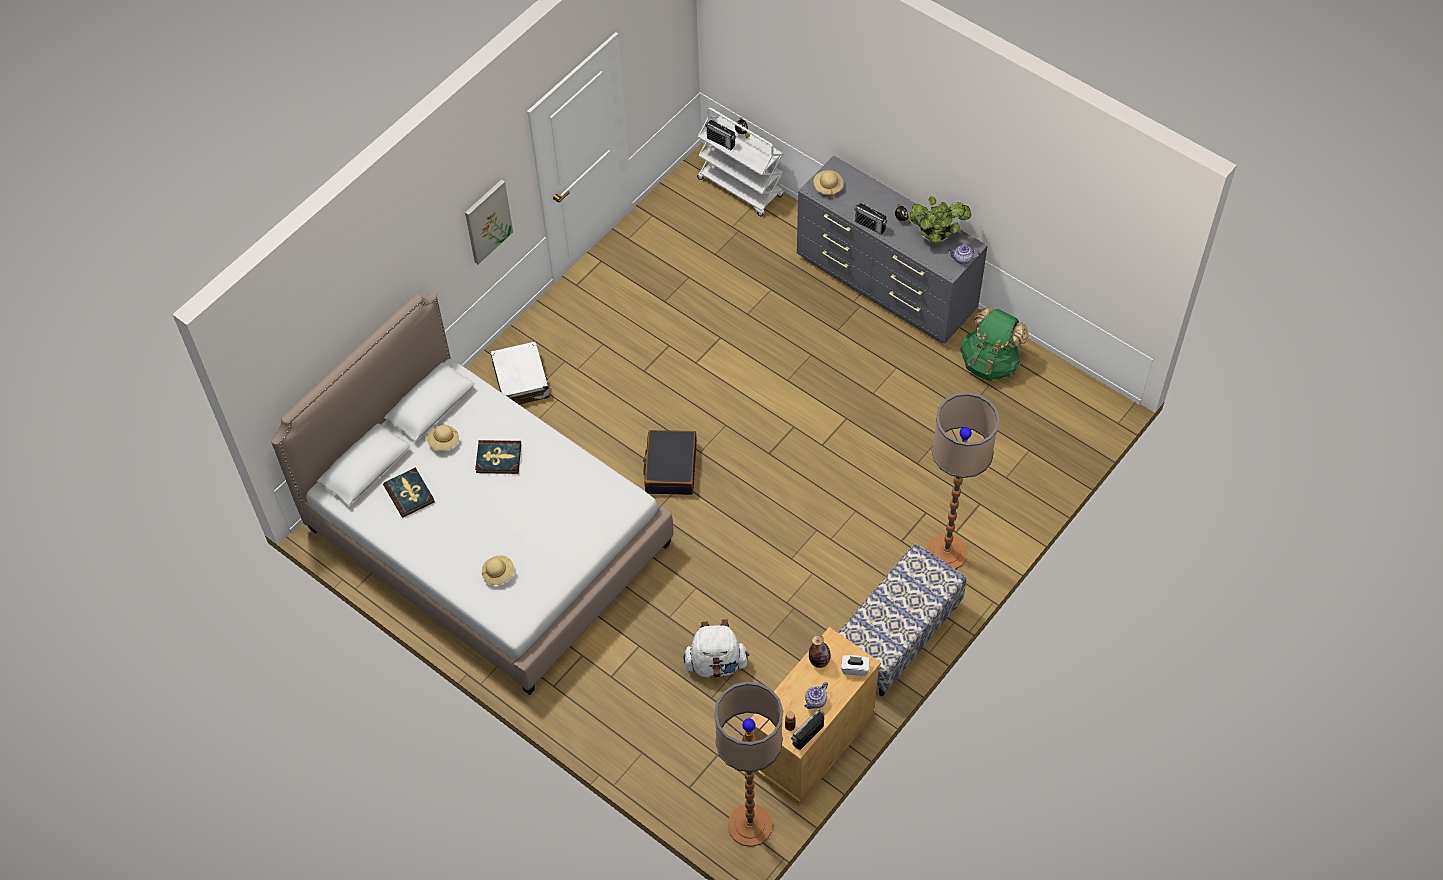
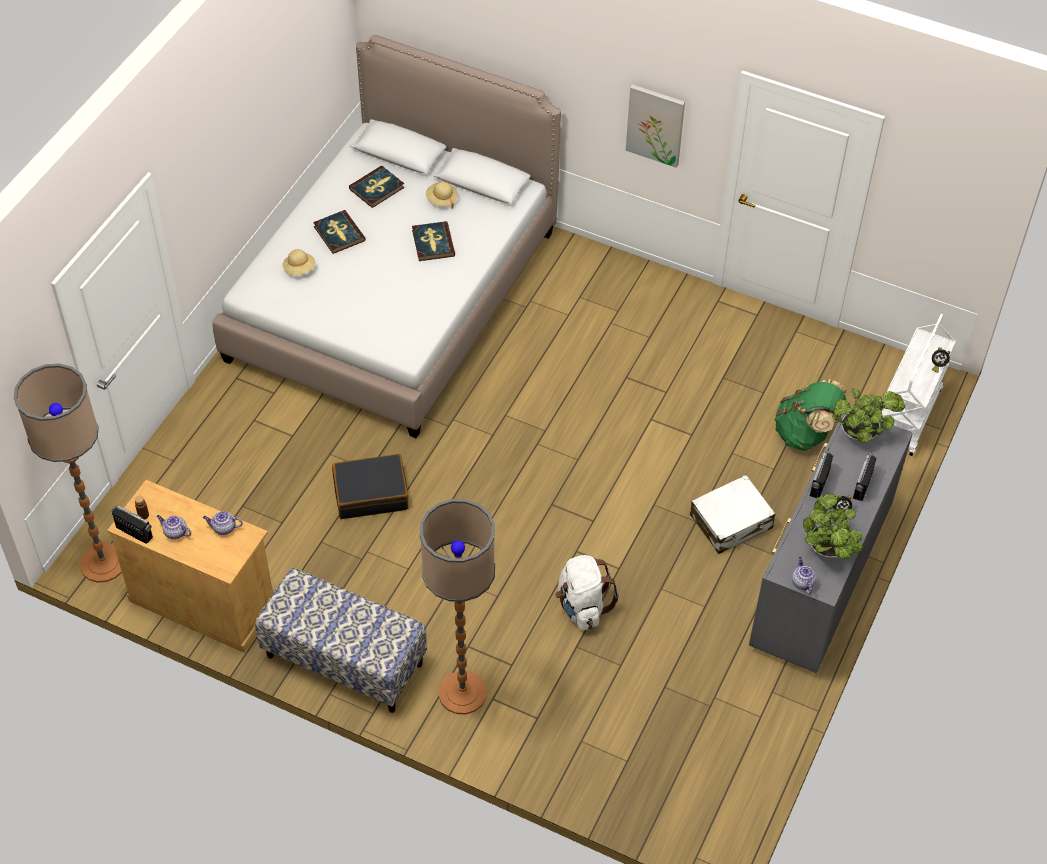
camera: 75 degrees right, 5 degrees down
white suitcase [490,341,550,405] -> white suitcase moved to [690,475,775,554]
black suitcase [643,430,697,495] -> black suitcase moved to [332,454,408,519]
white backpack [683,619,749,677] -> white backpack moved to [555,555,619,630]
radio [705,117,736,150] -> radio moved to [853,452,877,501]
bottle [809,635,831,668] -> teapot [203,511,243,535]
beige hat [814,170,843,199] -> potted plant [833,388,905,443]
white tissue box [841,655,869,676] -> none
green backpack [960,307,1029,381] -> green backpack moved to [775,379,847,451]
none -> book [313,210,366,254]

